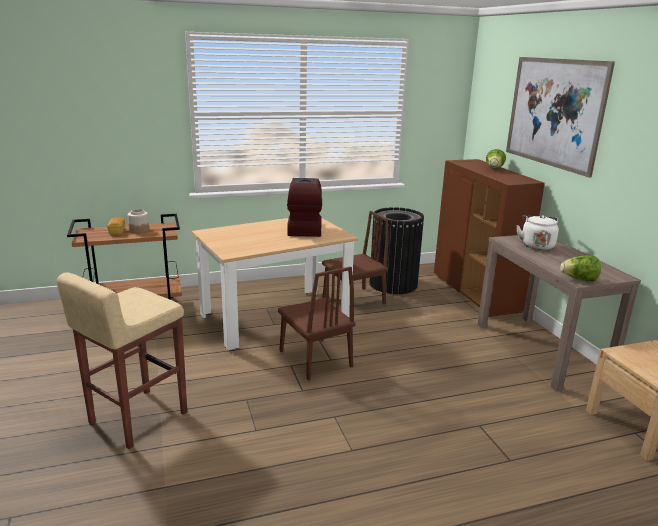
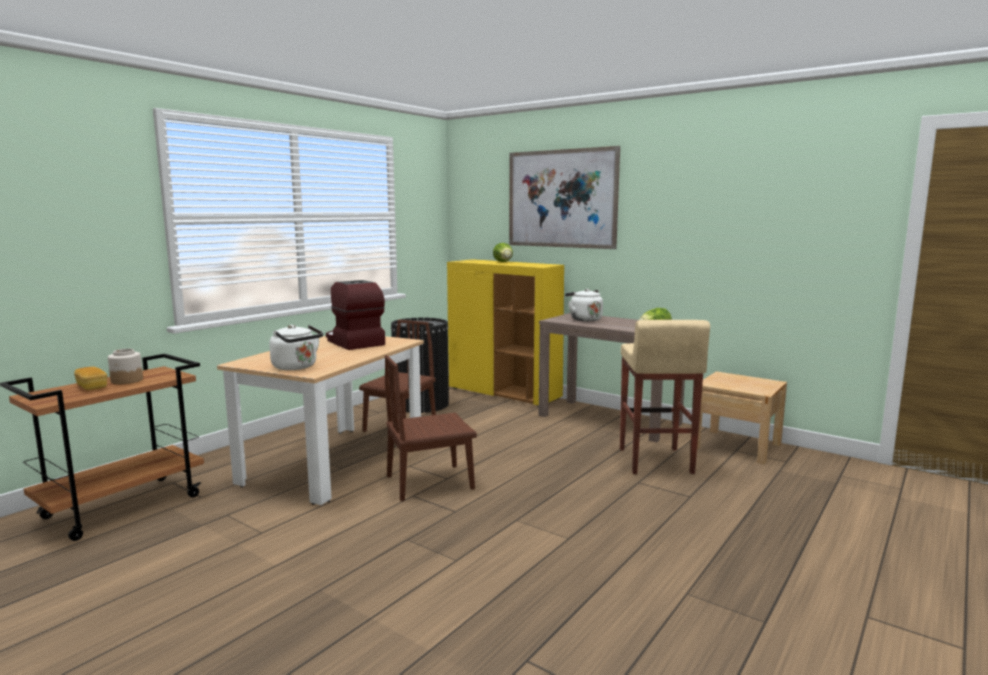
camera: 35 degrees left, 10 degrees down
beige stool [57,272,187,449] -> beige stool moved to [620,320,710,474]
brown chair [278,266,355,380] -> brown chair turned 135 degrees clockwise [385,355,477,501]
brown cabinet [434,159,545,317] -> yellow cabinet [447,259,564,407]
none -> white kettle [269,325,323,370]

